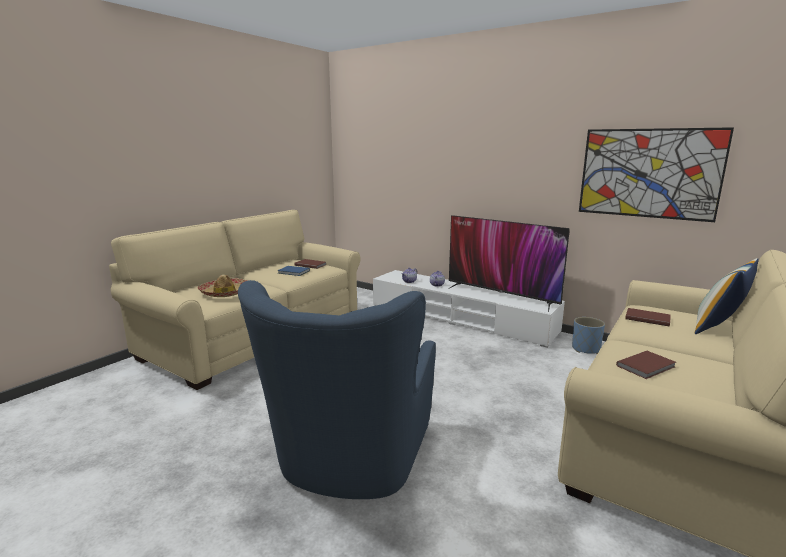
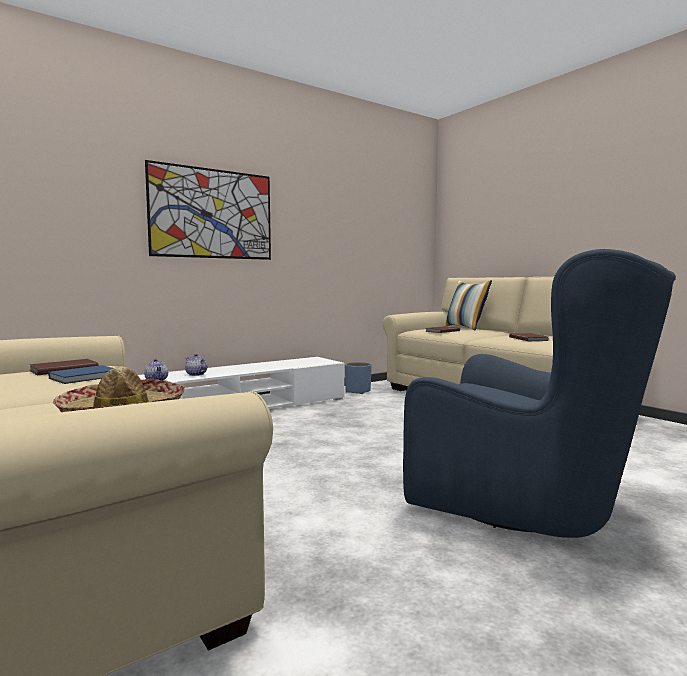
camera: 70 degrees left, 10 degrees down
television [449,215,570,312] -> none
picture [579,127,734,222] -> picture moved to [145,160,271,260]

